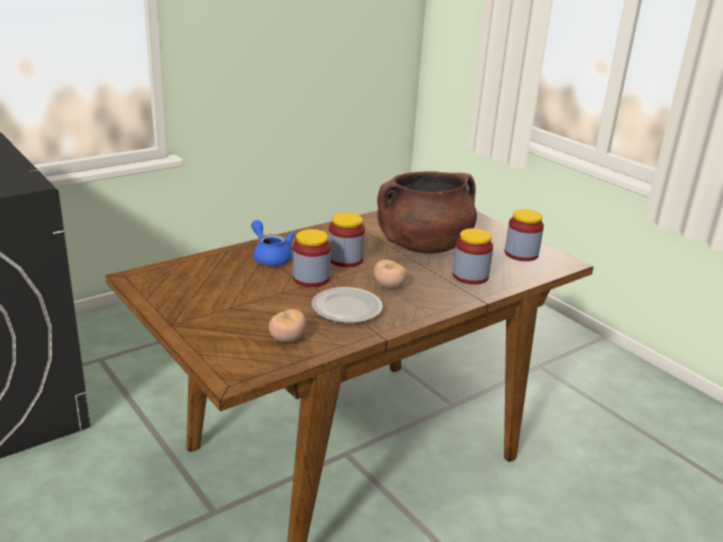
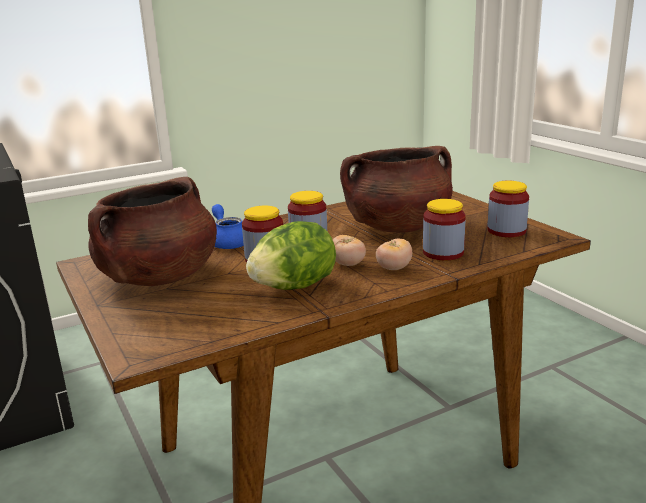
camera: 10 degrees right, 5 degrees down
tomato [269,309,306,342] -> tomato moved to [376,238,412,270]
plate [312,287,383,323] -> lettuce [246,221,336,290]
none -> brown cooking pot [88,177,217,286]

